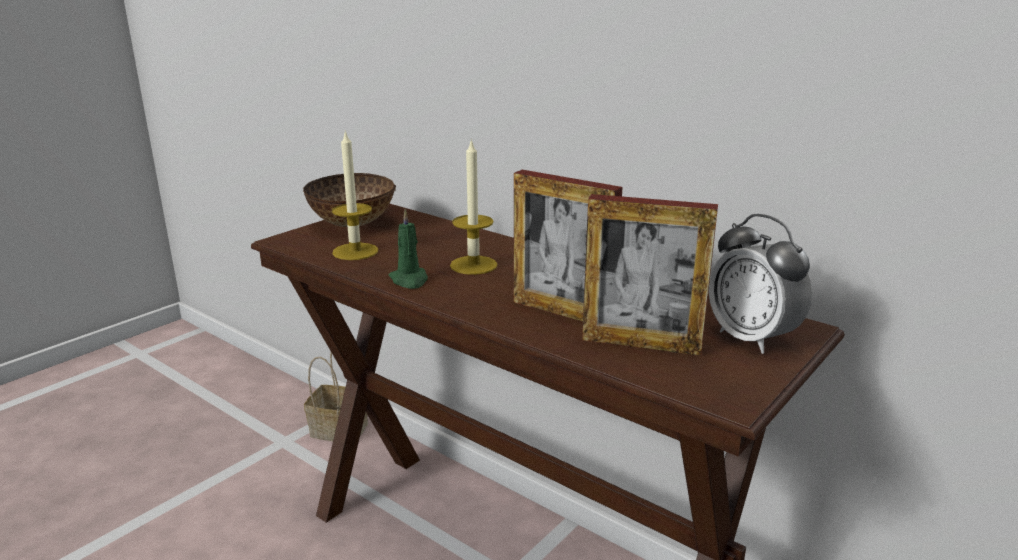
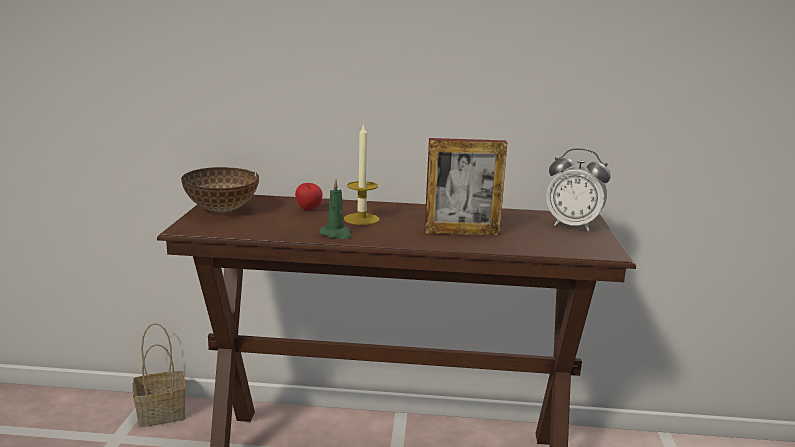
camera: 35 degrees left, 5 degrees down
candle [332,131,378,260] -> none
picture frame [582,194,718,356] -> none
none -> apple [295,183,322,211]

